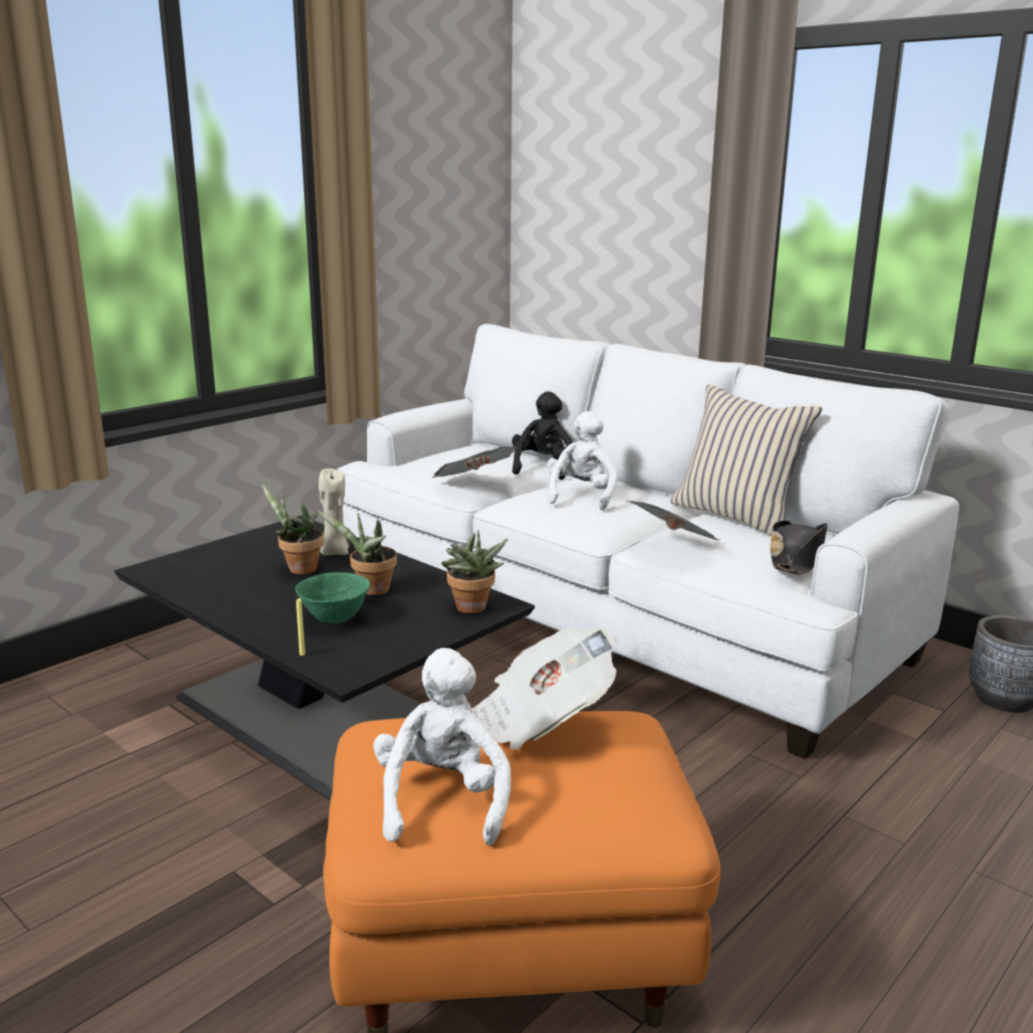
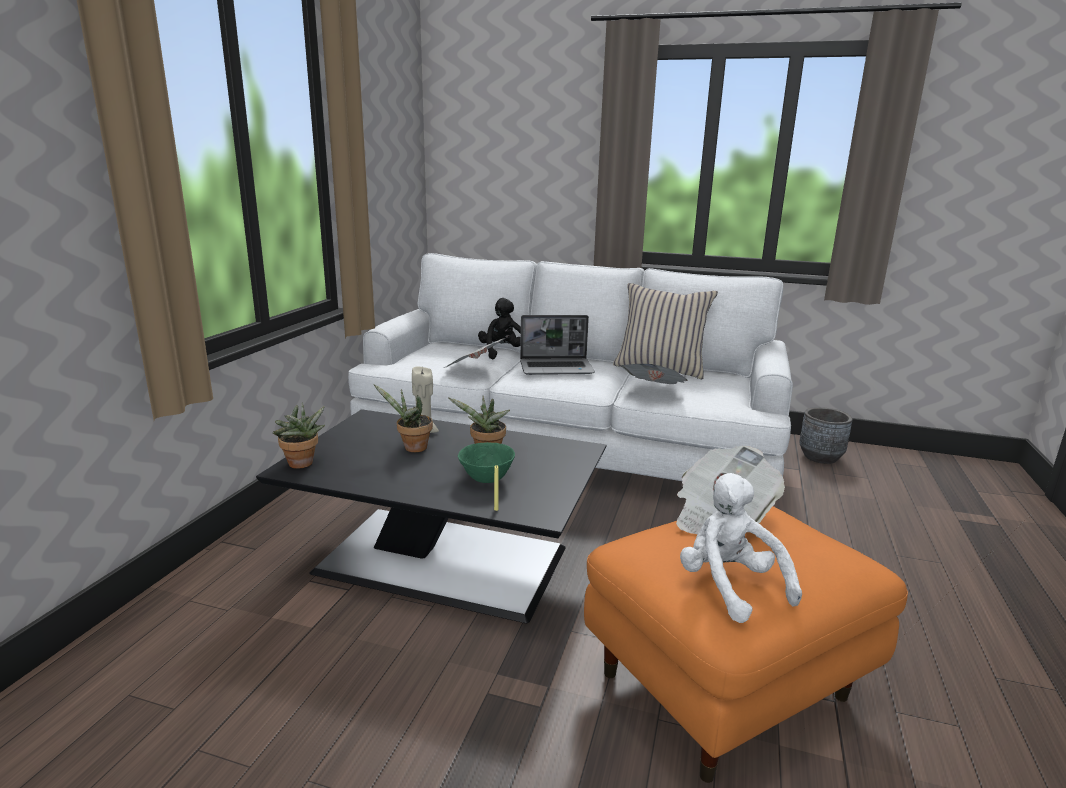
camera: 25 degrees left, 0 degrees up
potted plant [441,530,508,614] -> potted plant moved to [273,402,325,469]
white plush toy [547,411,618,510] -> laptop [520,315,595,375]
black hat [770,520,828,575] -> none

